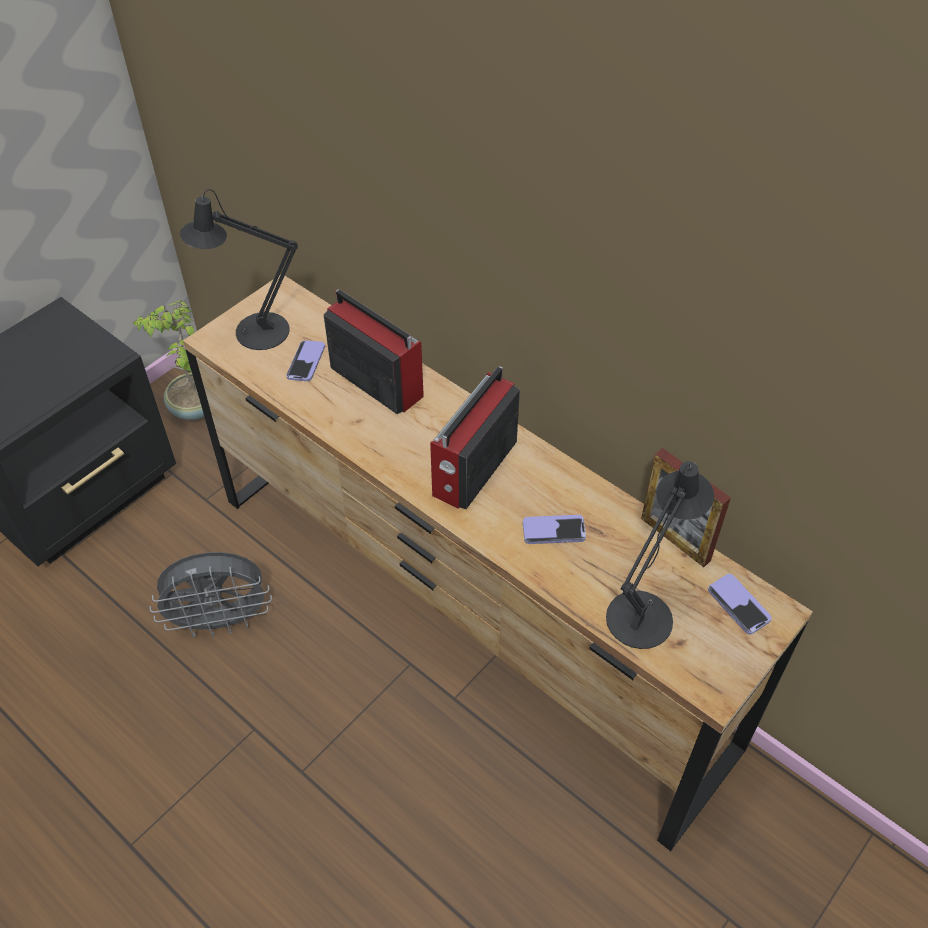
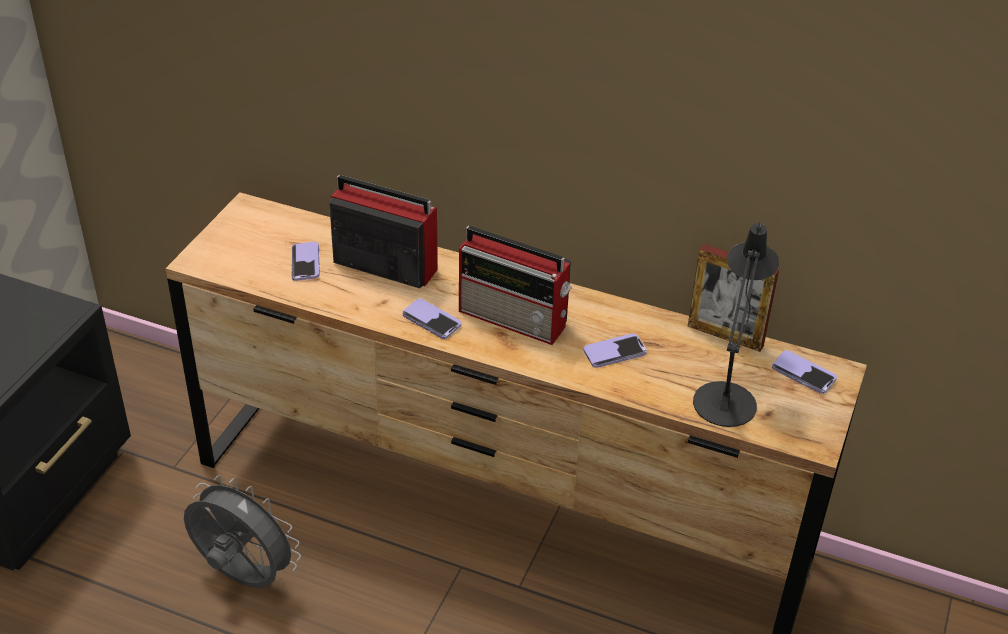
camera: 20 degrees left, 10 degrees down
potted plant [133,300,204,420] -> none
grey fan [150,552,272,638] -> grey fan turned 120 degrees counterclockwise [184,475,301,588]
black table lamp [180,189,298,350] -> none
radio [430,366,520,509] -> radio turned 75 degrees counterclockwise [459,226,572,345]
none -> phone [402,299,461,339]

